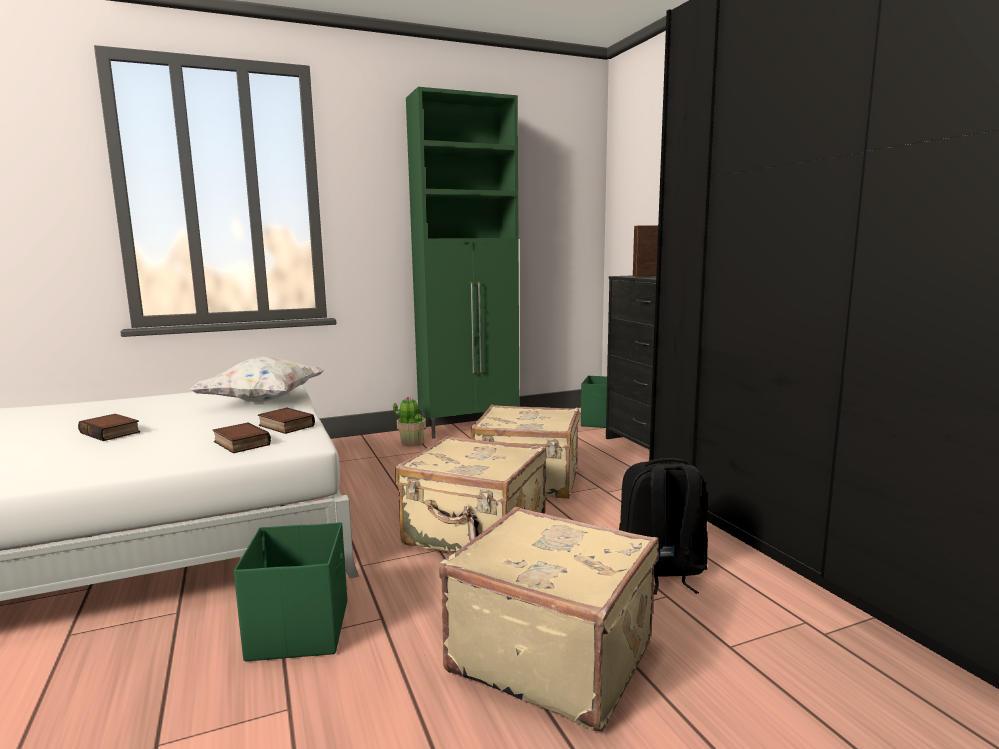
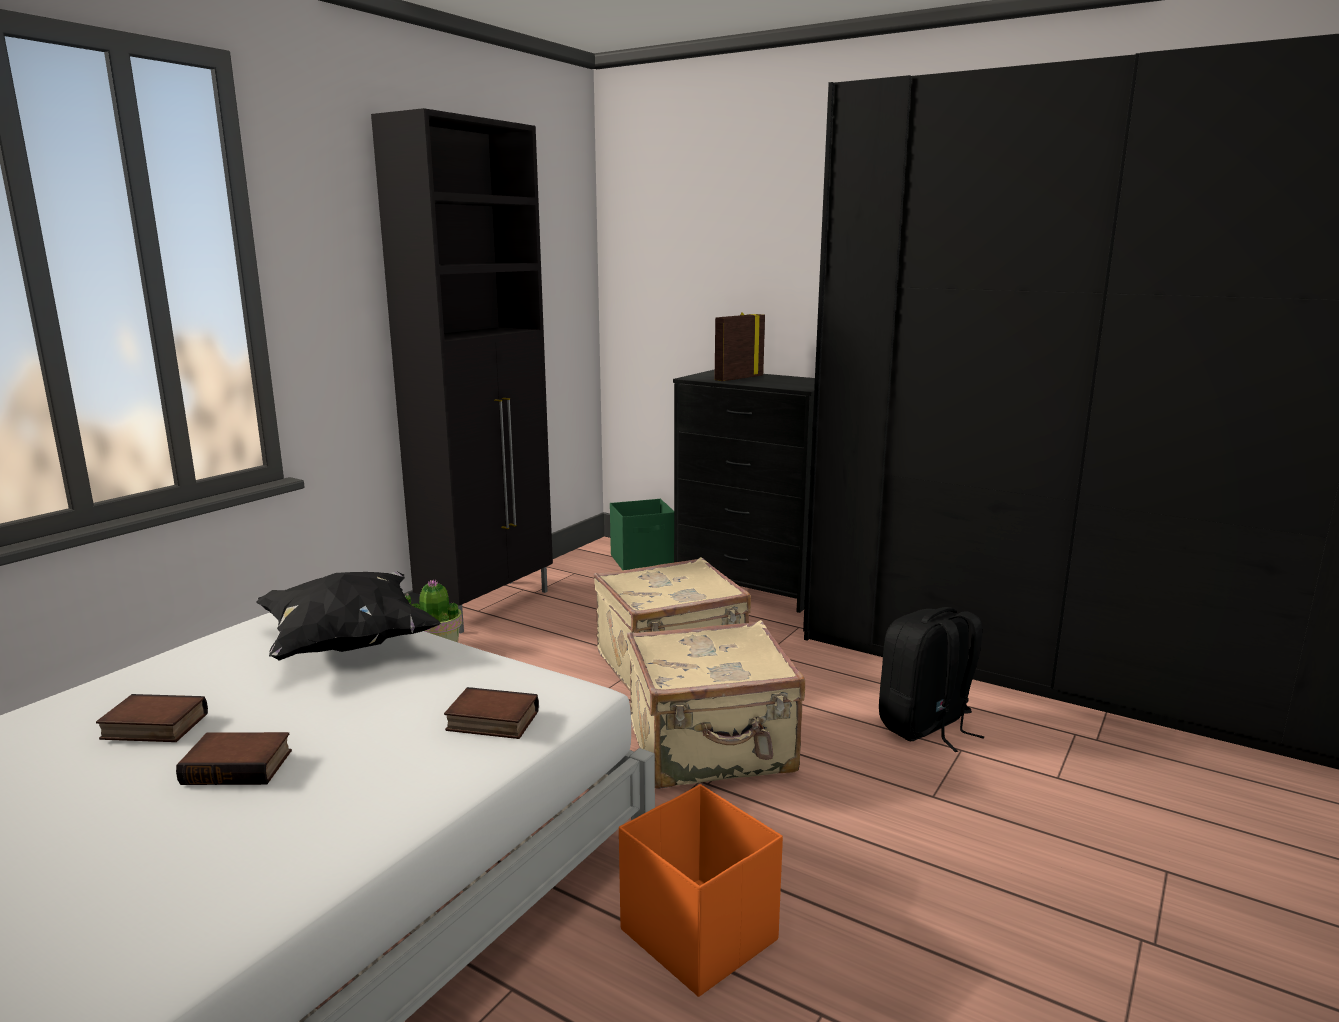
camera: 35 degrees left, 5 degrees up
white pillow [190,357,325,402] -> black pillow [256,571,441,661]
green storage box [234,522,347,662] -> orange storage box [619,784,783,997]
book [258,408,315,434] -> book moved to [96,694,208,742]
green cabinet [406,87,519,439] -> black cabinet [371,108,553,634]
beige suitcase [439,507,659,732] -> none

